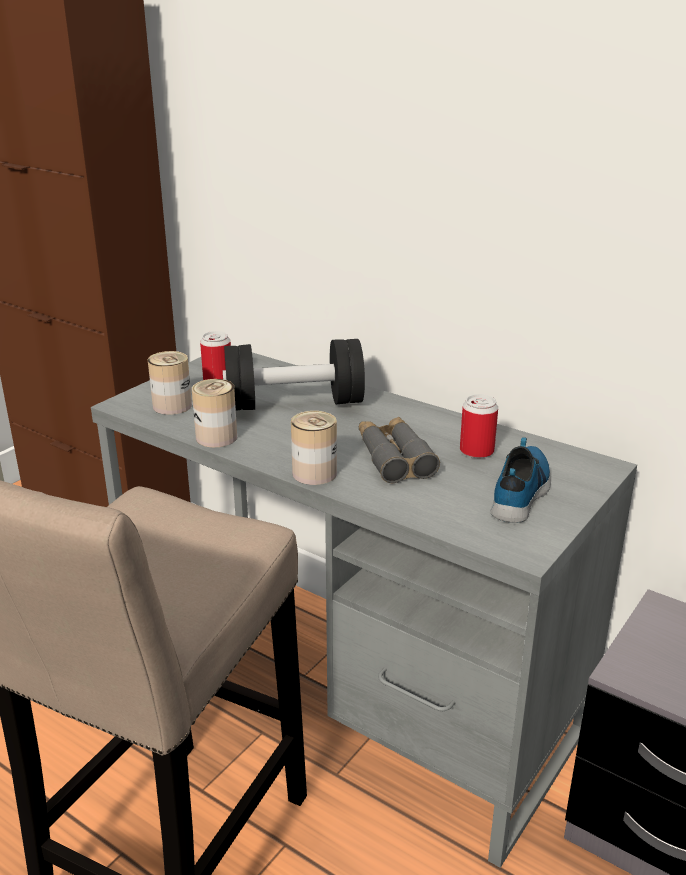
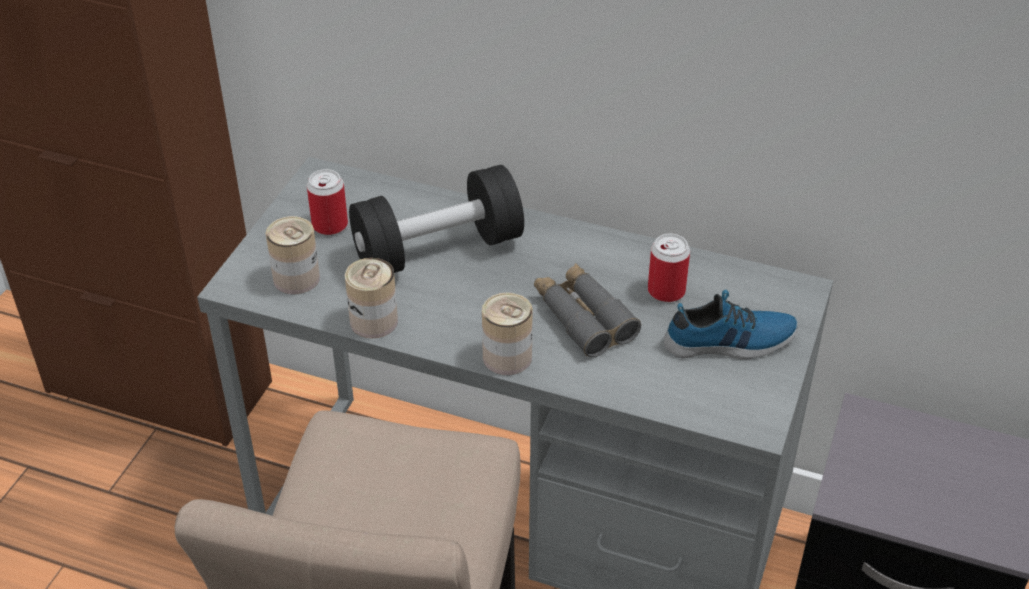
camera: 15 degrees left, 15 degrees up
shoe [490,437,551,523] -> shoe turned 75 degrees clockwise [664,290,798,359]

